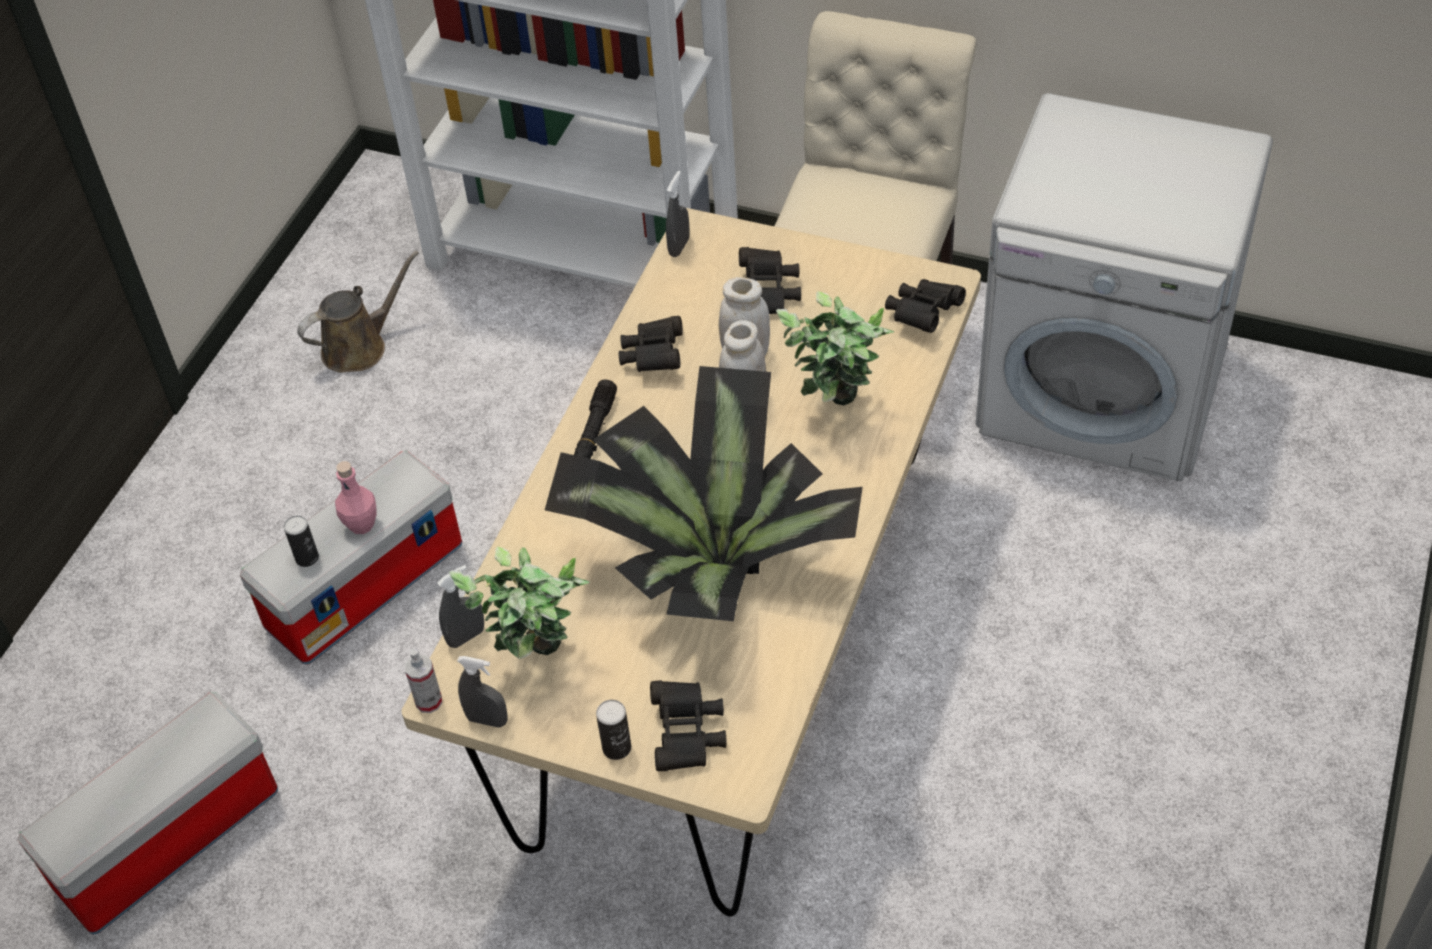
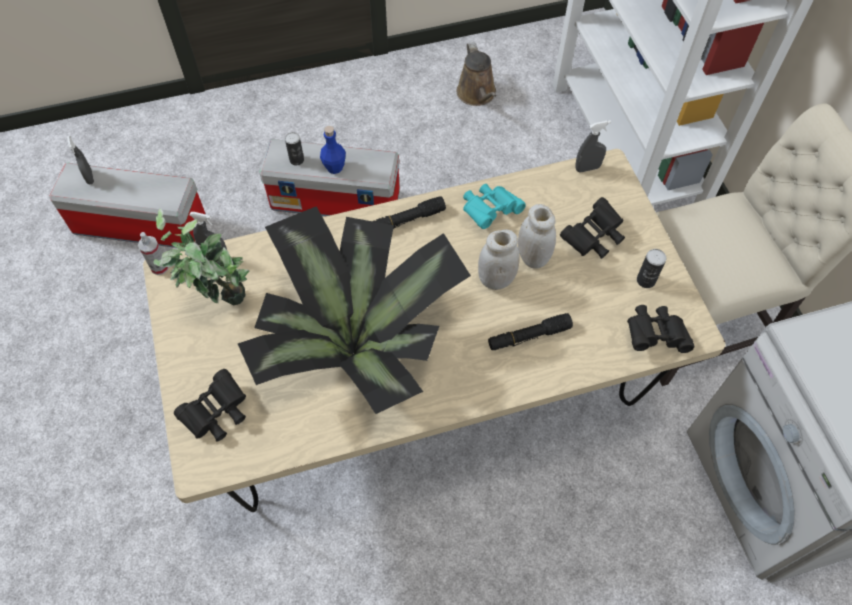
camera: 50 degrees right, 10 degrees up
brown watering can [297,250,419,373] -> brown watering can turned 60 degrees clockwise [457,42,496,106]
pink bottle [335,461,377,534] -> blue bottle [320,126,346,174]
grey spray bottle [457,656,508,728] -> grey spray bottle moved to [67,136,94,185]
can [596,700,631,760] -> can moved to [637,249,666,288]
black binoculars [619,316,683,372] -> turquoise binoculars [463,184,526,229]
potted plant [776,291,894,405] -> black flashlight [488,313,573,350]

